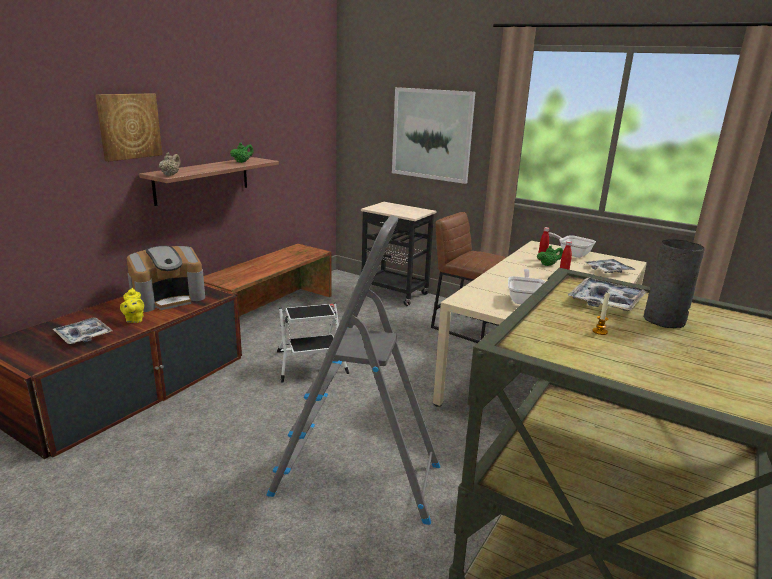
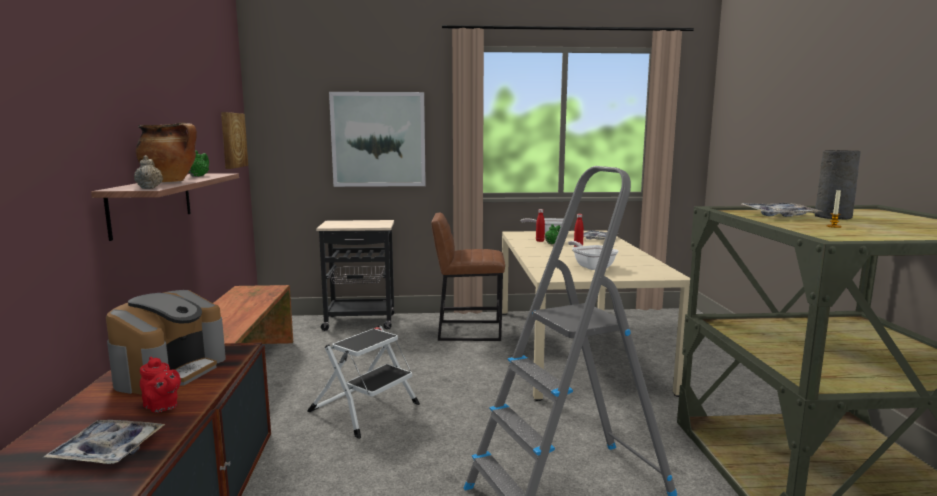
camera: 35 degrees left, 10 degrees down
picture [95,93,162,162] -> picture moved to [221,112,248,169]
yellow teapot [120,288,144,323] -> red teapot [140,357,181,413]
none -> cooking pot [136,123,197,182]

